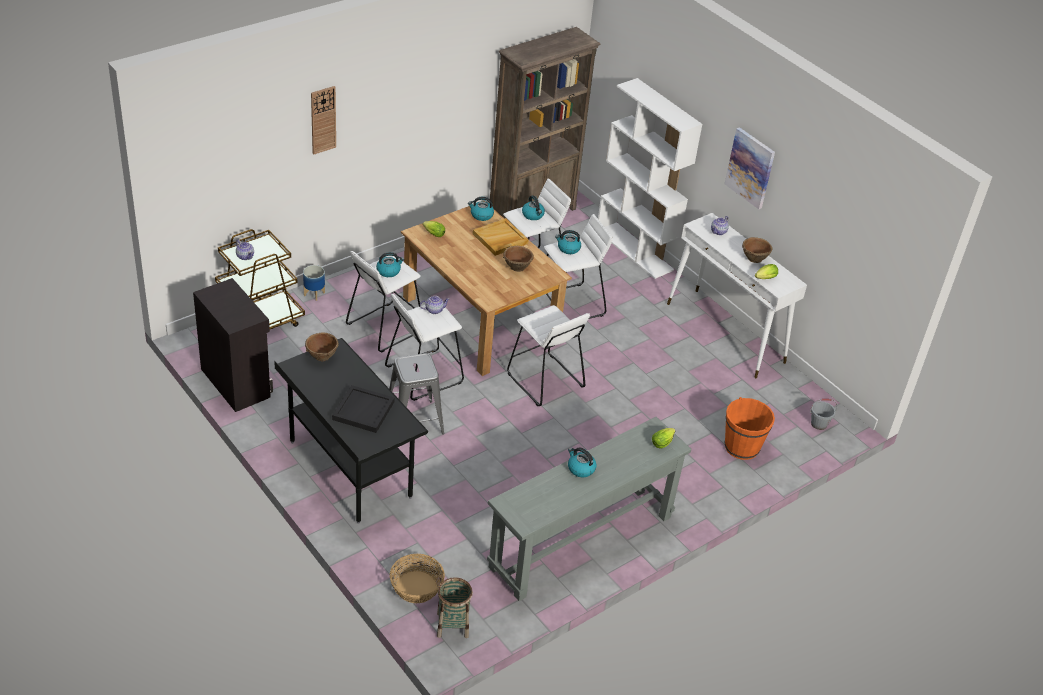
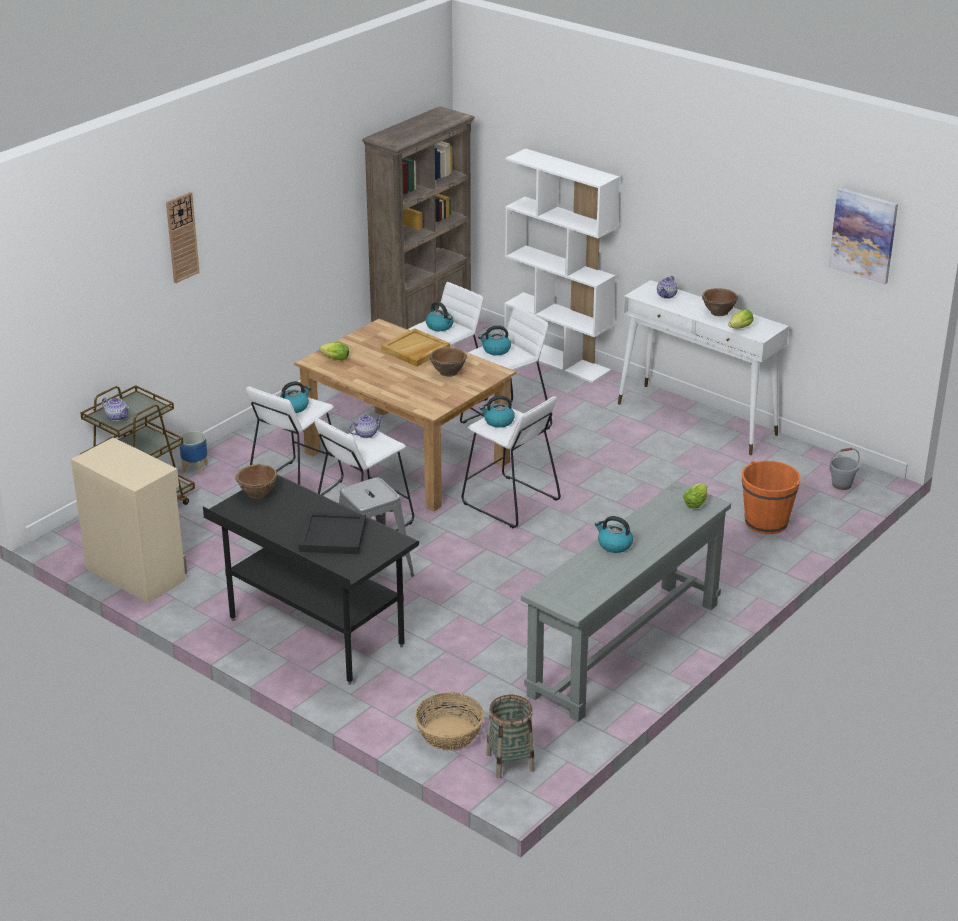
camera: 10 degrees left, 10 degrees down
black cabinet [193,278,273,412] -> beige cabinet [71,437,187,603]
kettle [468,197,494,221] -> kettle moved to [480,395,515,428]
picture [725,127,775,209] -> picture moved to [829,188,898,284]

